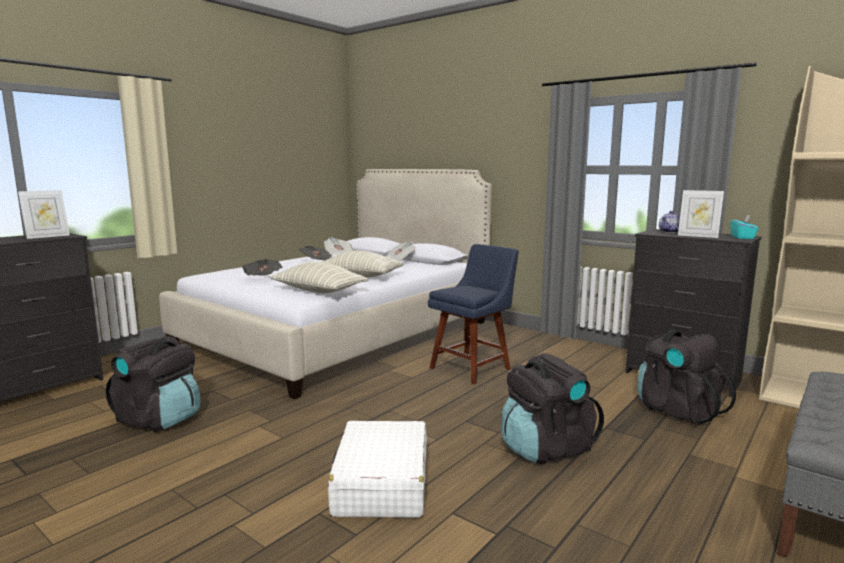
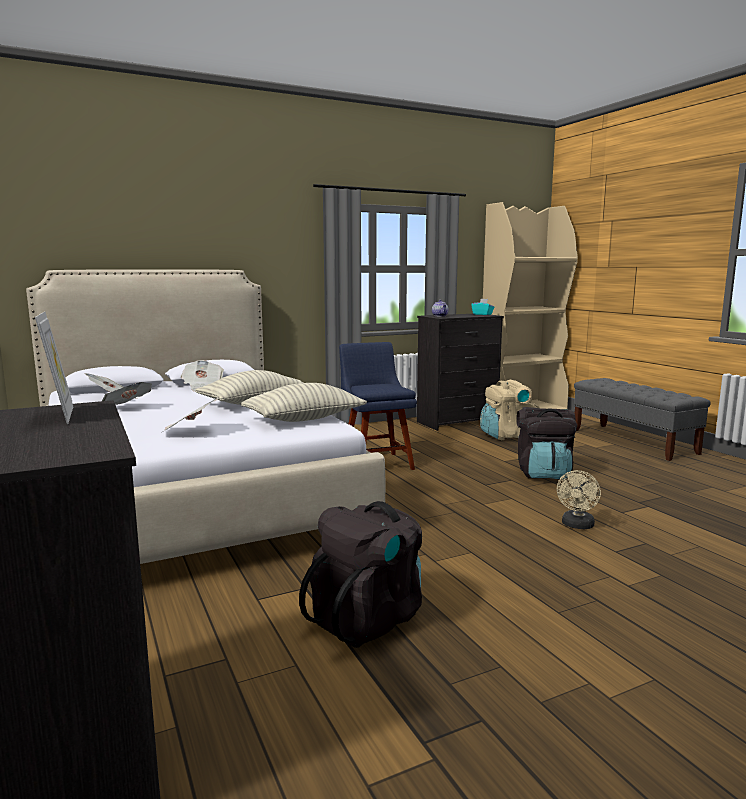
camera: 65 degrees left, 0 degrees up
white suitcase [328,421,427,518] -> beige fan [557,470,601,529]
black backpack [637,329,736,426] -> beige backpack [480,380,540,440]
picture frame [678,190,724,238] -> none

